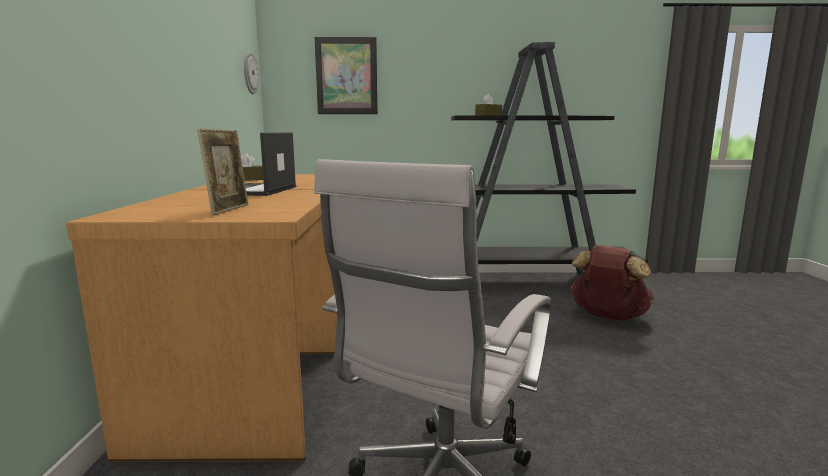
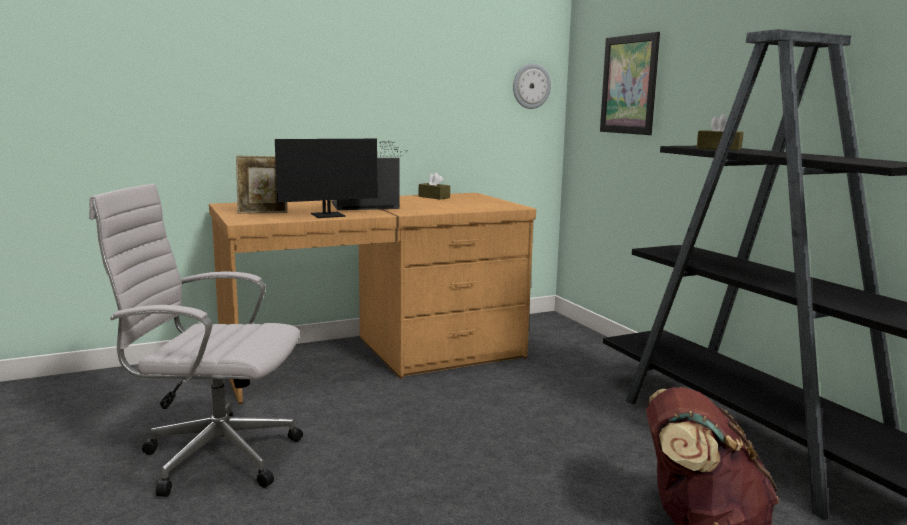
camera: 65 degrees right, 0 degrees up
none -> monitor [275,139,407,218]

